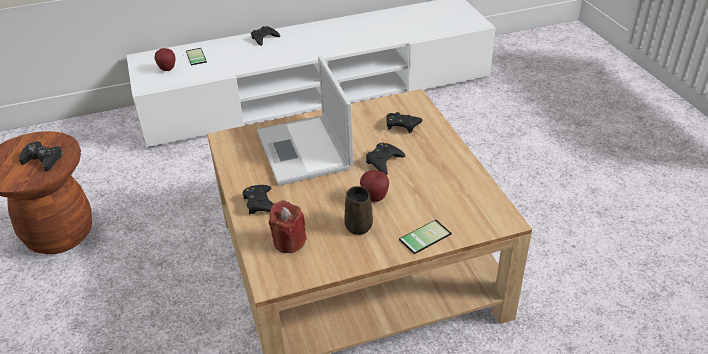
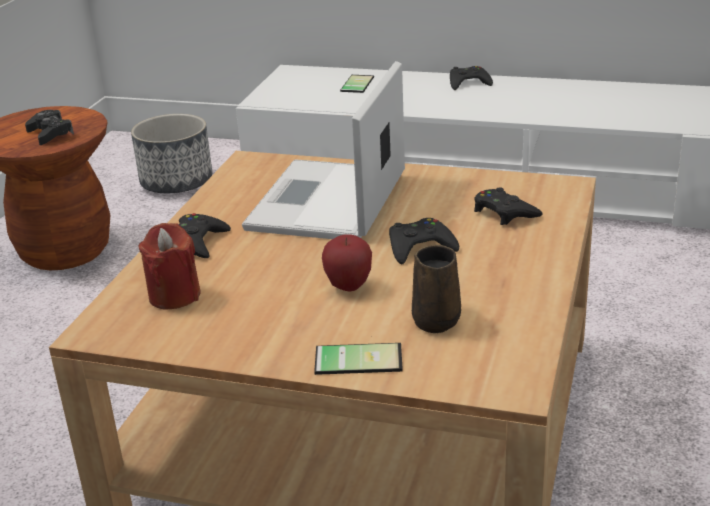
camera: 35 degrees right, 10 degrees down
apple [154,48,176,71] -> none
brown mug [344,186,373,235] -> brown mug moved to [412,245,461,333]
none -> planter [131,114,212,193]

